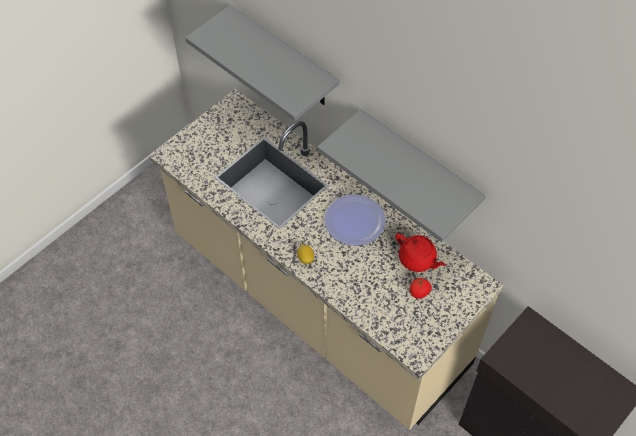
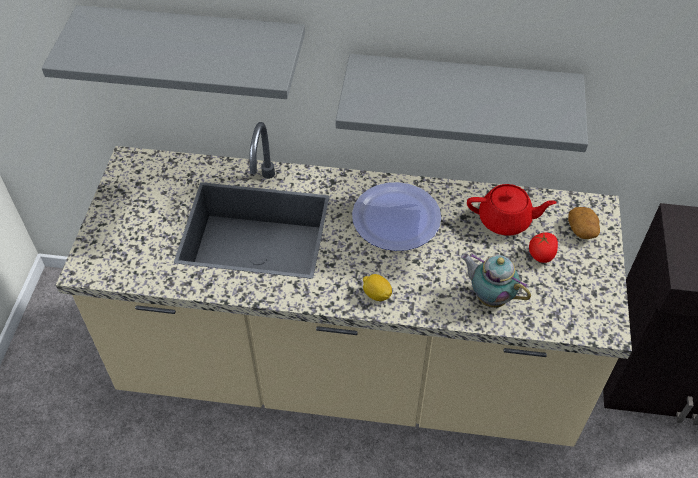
camera: 35 degrees left, 5 degrees down
none -> teapot [461,253,531,308]
none -> potato [568,207,600,239]

